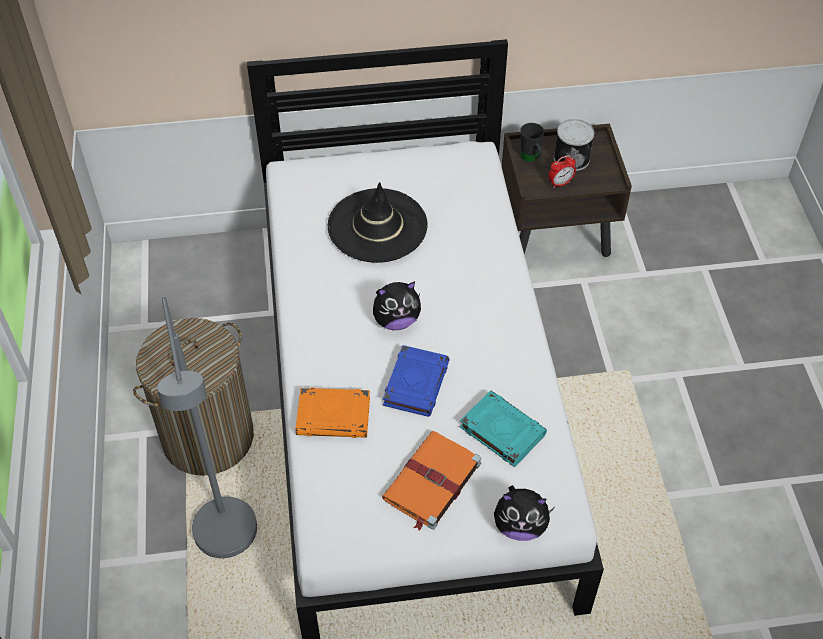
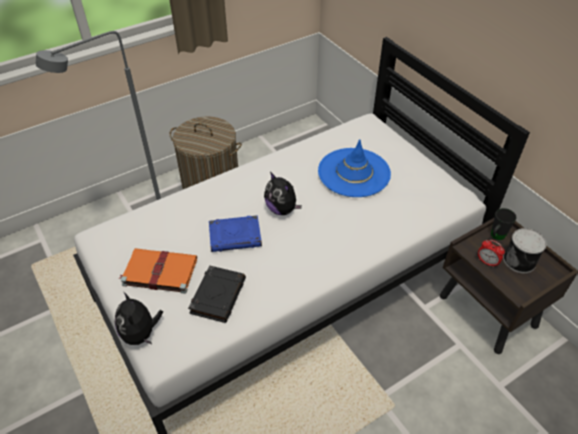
camera: 65 degrees right, 5 degrees down
orange book [296,387,370,438] -> none
black hat [328,182,428,263] -> blue hat [318,139,391,197]
turquoise book [460,390,547,467] -> black book [188,265,246,323]

